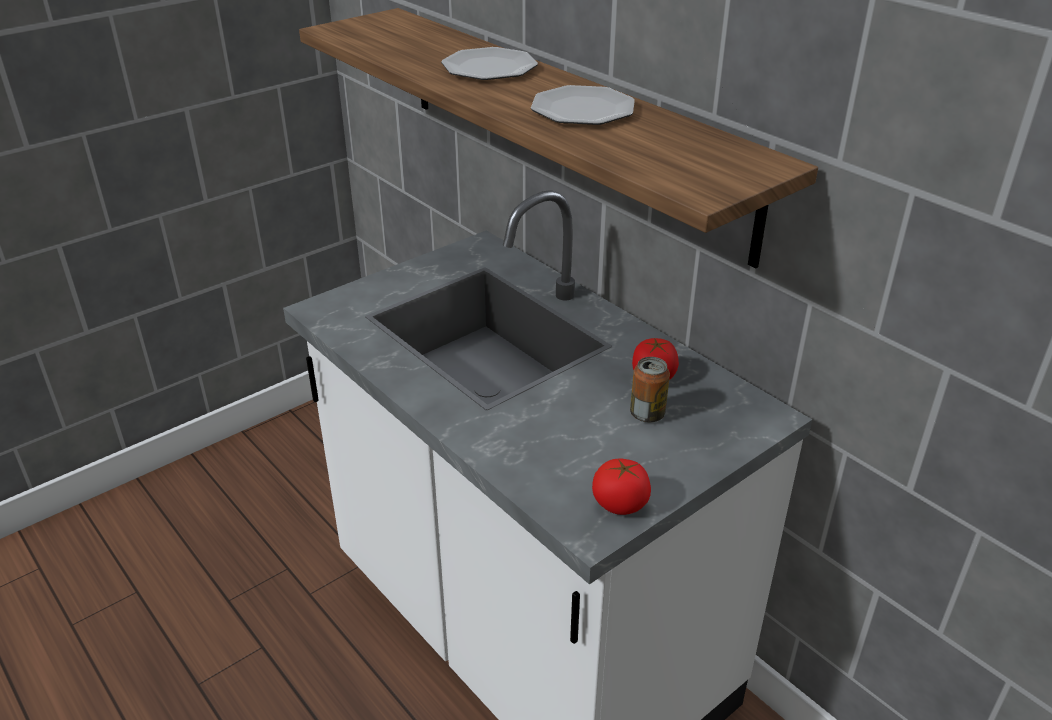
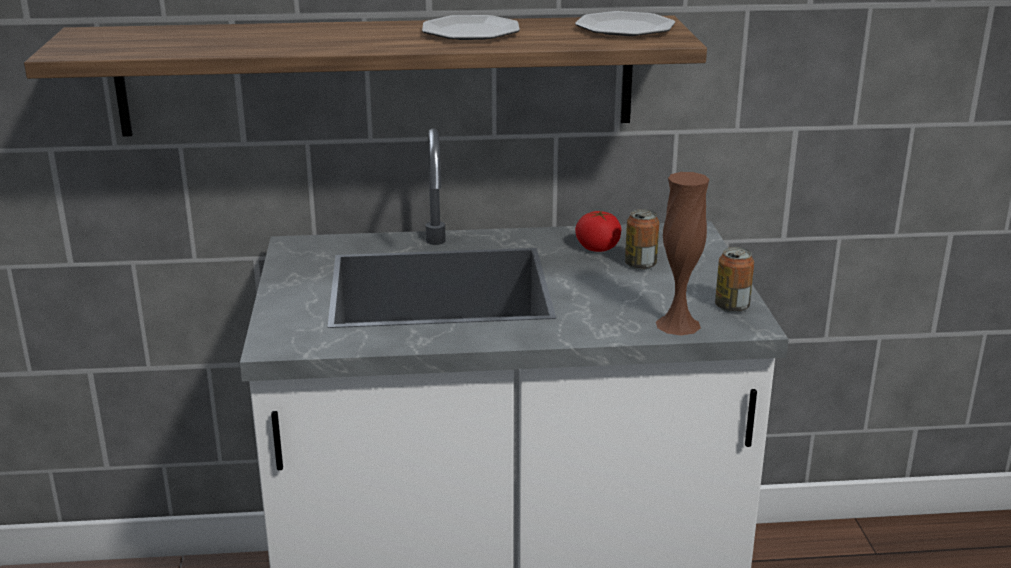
camera: 55 degrees left, 10 degrees down
plate [441,47,538,80] -> plate moved to [575,11,675,36]
tomato [592,459,651,515] -> can [715,247,754,313]
none -> brown vase [656,172,709,336]

